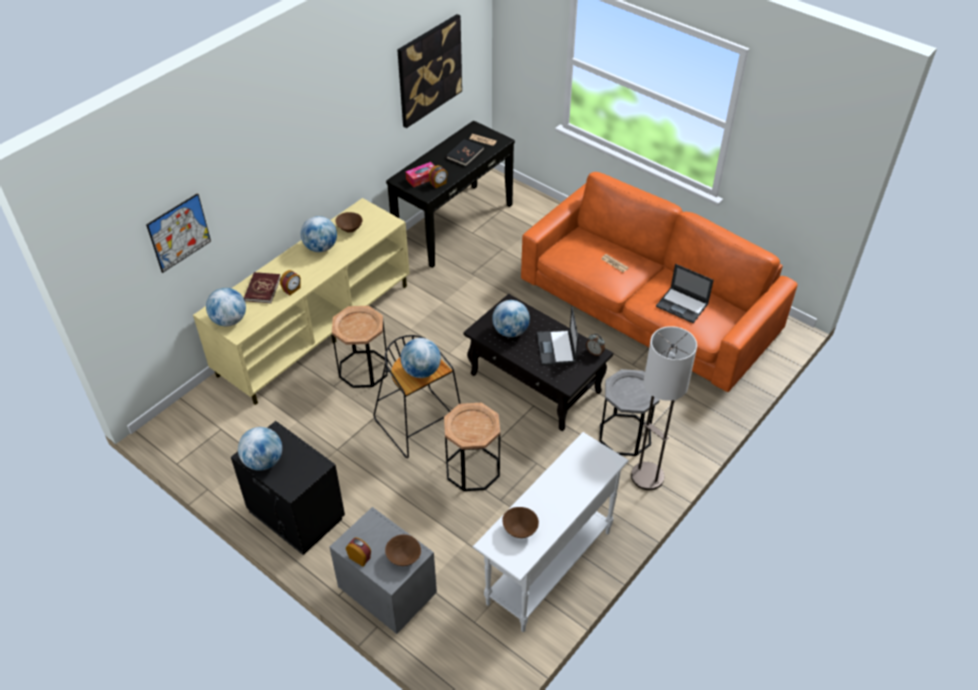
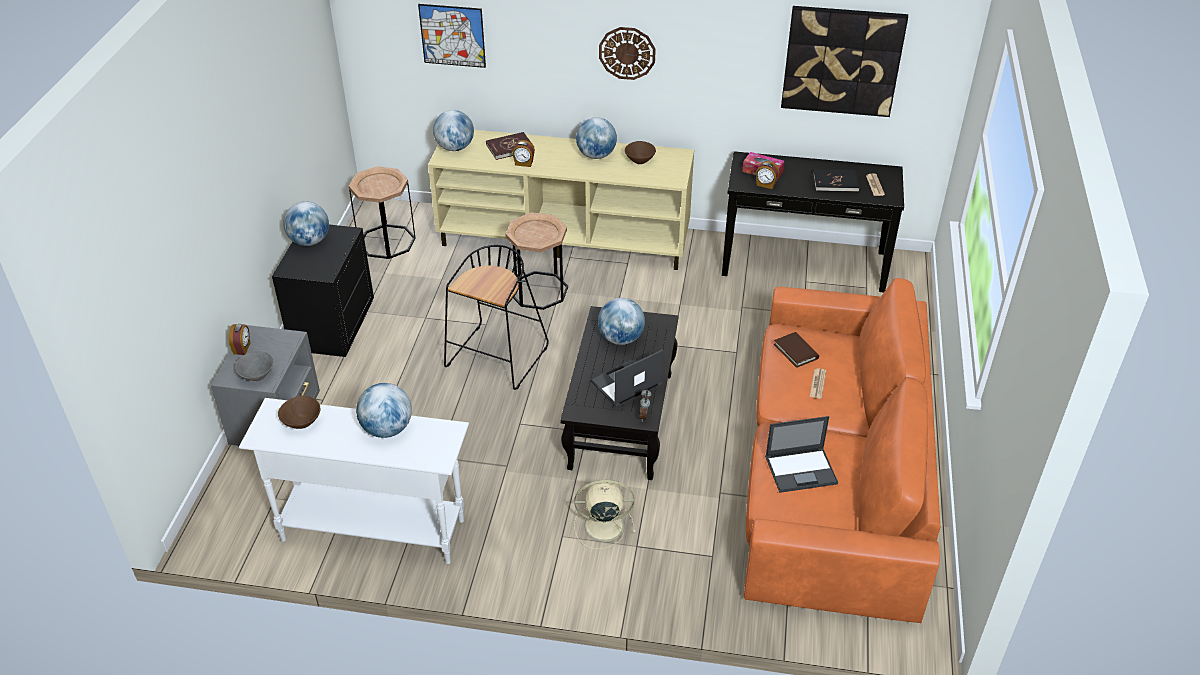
camera: 60 degrees right, 5 degrees down
brown bowl [385,534,421,566] -> grey bowl [235,351,274,381]
globe [401,338,441,378] -> globe moved to [356,383,412,438]
brown side table [444,403,500,491] -> brown side table moved to [349,166,416,259]
grey side table [600,369,660,456] -> beige fan [574,480,636,550]
floor lamp [631,326,697,490] -> none
laptop [656,264,714,323] -> laptop turned 105 degrees counterclockwise [765,416,838,493]
none -> wall clock [599,27,656,80]
none -> brown book [774,332,819,368]

